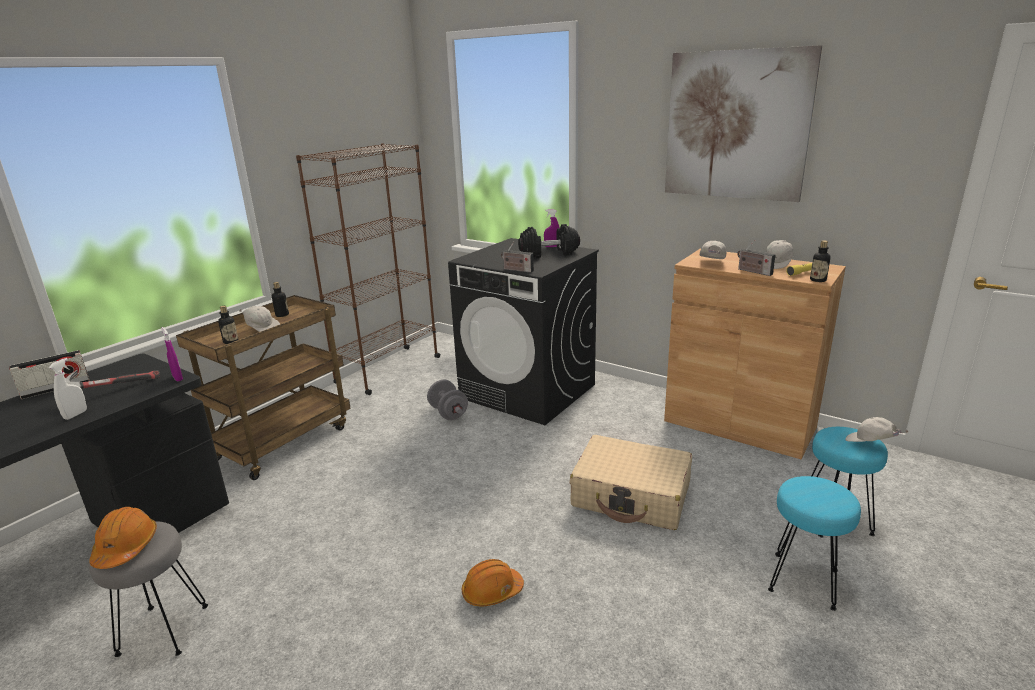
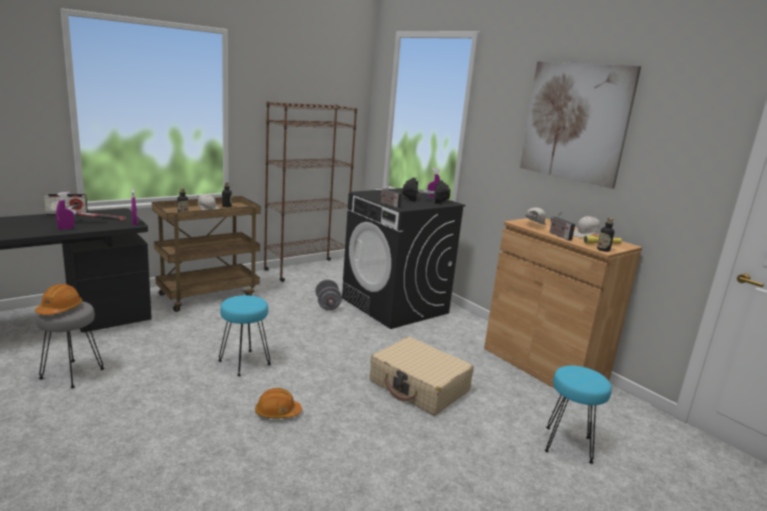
camera: 15 degrees right, 5 degrees down
white spray bottle [49,358,87,420] -> purple spray bottle [56,192,74,230]
turquoise stool [768,476,861,611] -> turquoise stool moved to [218,295,271,376]
white cap [845,417,908,442] -> none

